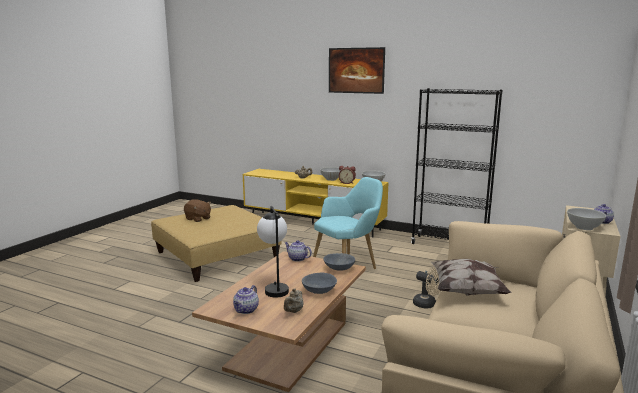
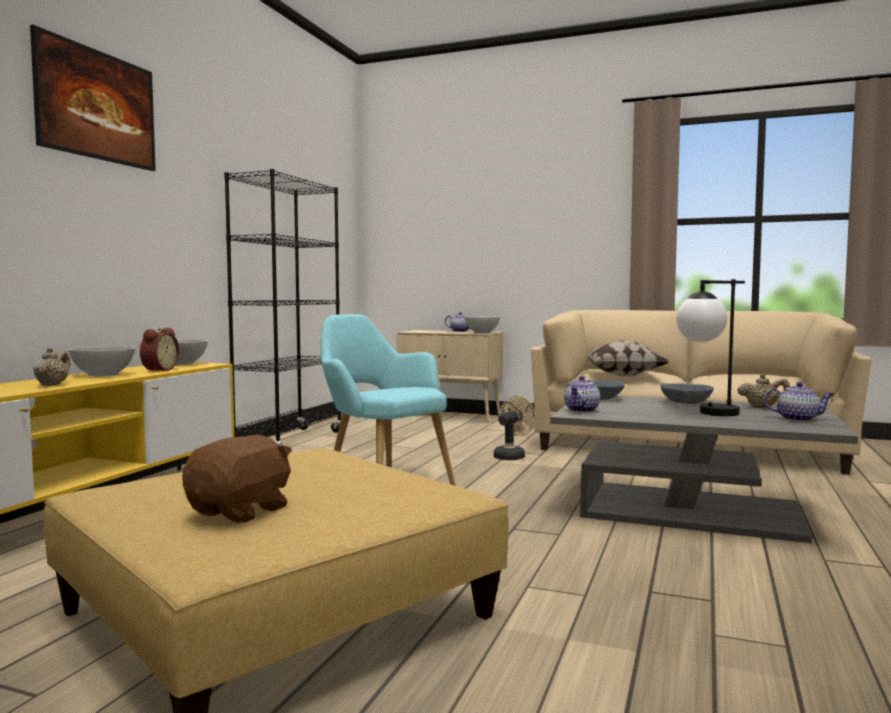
camera: 95 degrees left, 10 degrees down
brown coffee table [192,251,366,392] -> grey coffee table [550,396,858,543]

